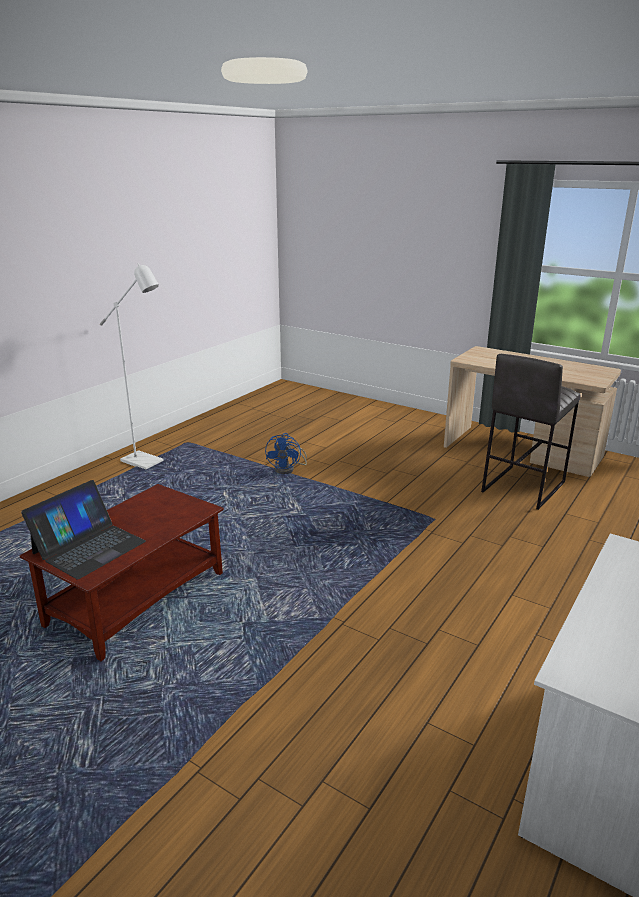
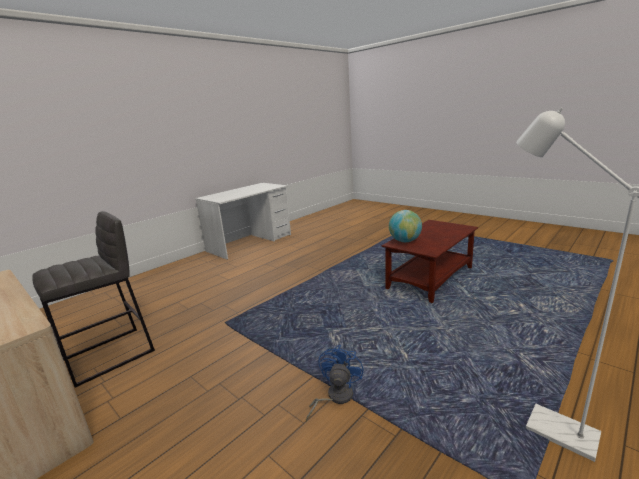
camera: 170 degrees left, 5 degrees down
laptop [21,480,146,579] -> none
none -> globe [389,210,422,242]

